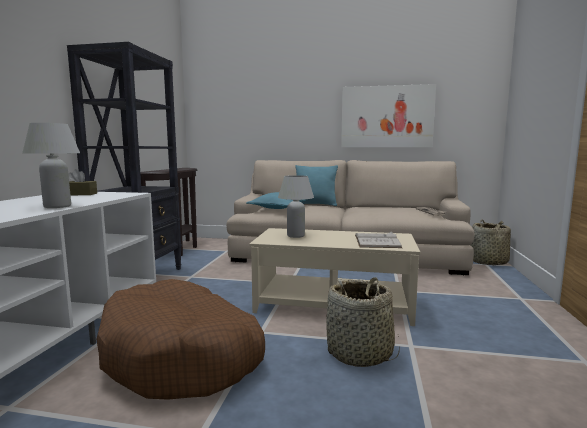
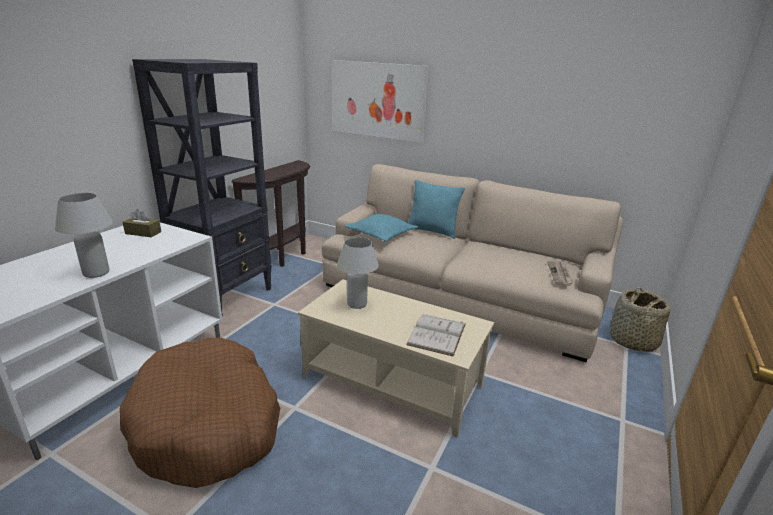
camera: 15 degrees right, 15 degrees up
basket [326,277,400,367] -> none
picture [341,84,436,147] -> picture moved to [331,60,429,143]

